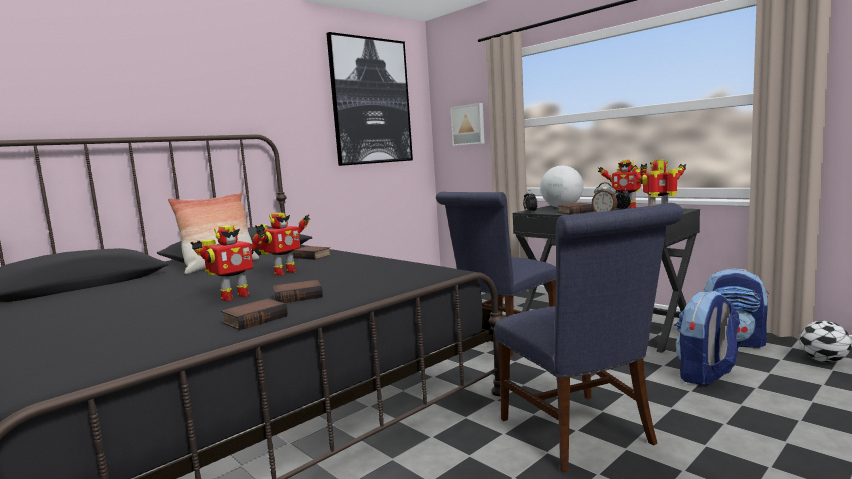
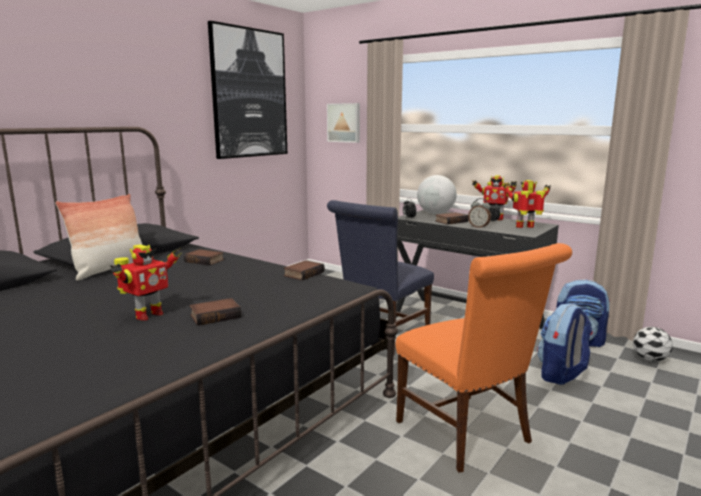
camera: 10 degrees left, 5 degrees up
book [221,299,288,330] -> book moved to [283,260,325,281]
toy robot [255,213,310,276] -> none
blue chair [495,203,683,473] -> orange chair [396,243,572,473]

